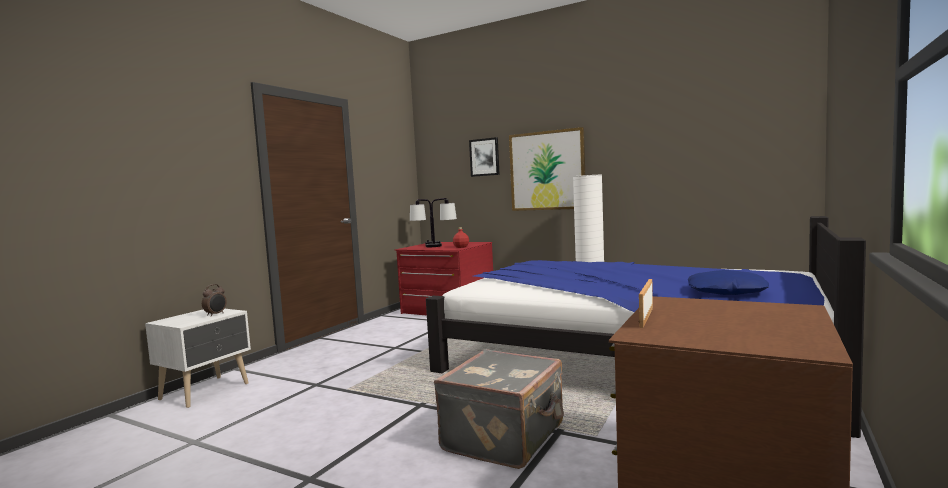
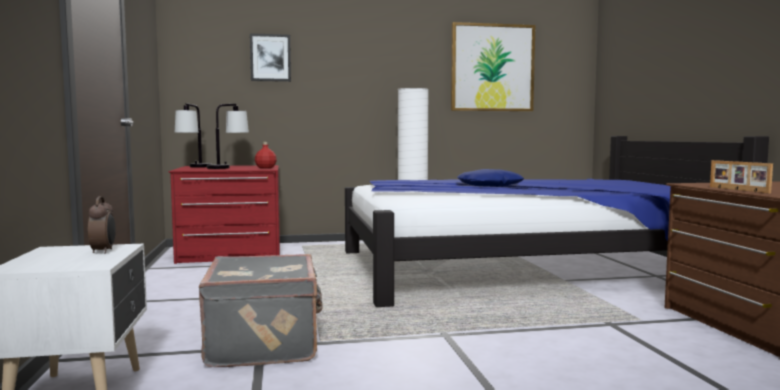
camera: 40 degrees left, 0 degrees up
grey suitcase [434,349,564,469] -> grey suitcase moved to [199,254,323,367]
picture [509,127,585,211] -> picture moved to [451,22,535,111]
blue pillow [688,270,769,295] -> blue pillow moved to [457,169,524,187]

